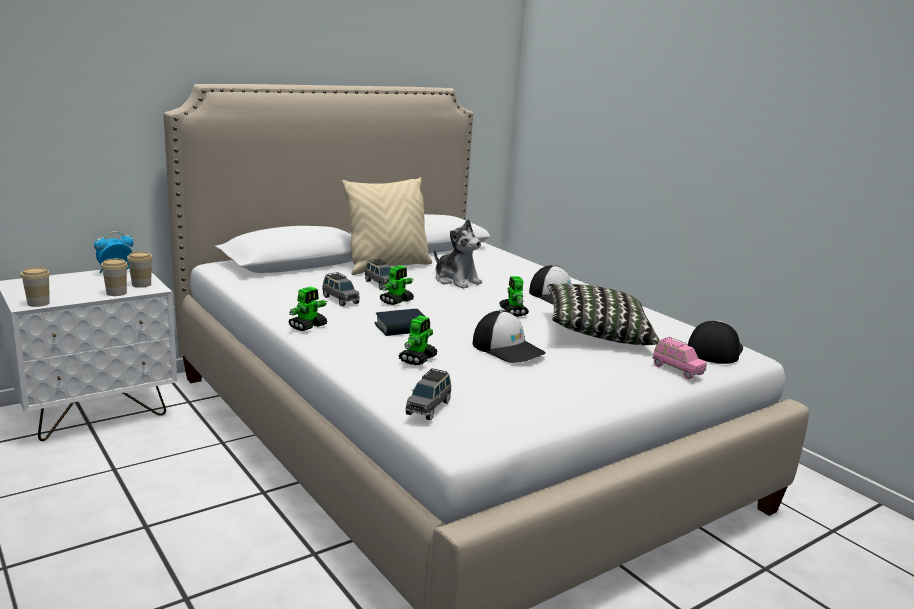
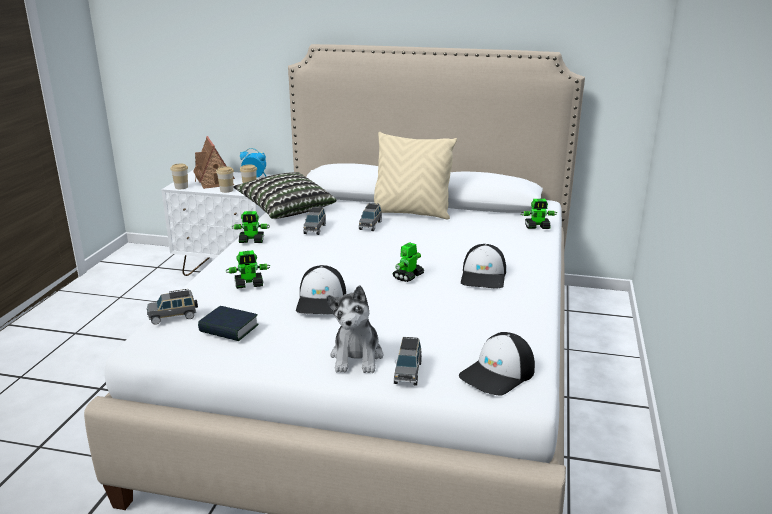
camera: 50 degrees right, 5 degrees up
book [375,309,430,336] -> book moved to [198,306,259,341]
toy robot [379,265,414,305] -> toy robot moved to [521,199,557,229]
plush toy [434,219,482,289] -> plush toy moved to [327,285,383,373]
pillow [547,284,660,345] -> pillow moved to [233,172,336,219]
pink toy car [653,337,707,380] -> grey toy car [394,337,422,386]
cap [687,320,743,364] -> cap turned 150 degrees clockwise [459,332,535,396]
none -> toy house [193,136,235,189]

